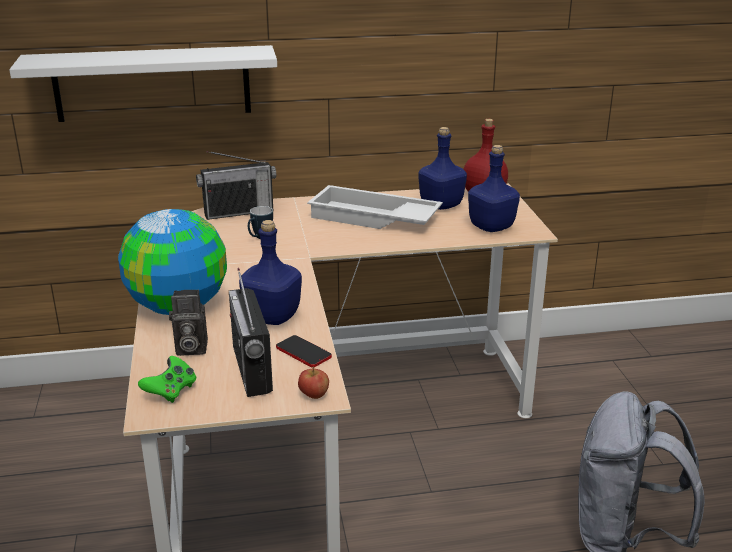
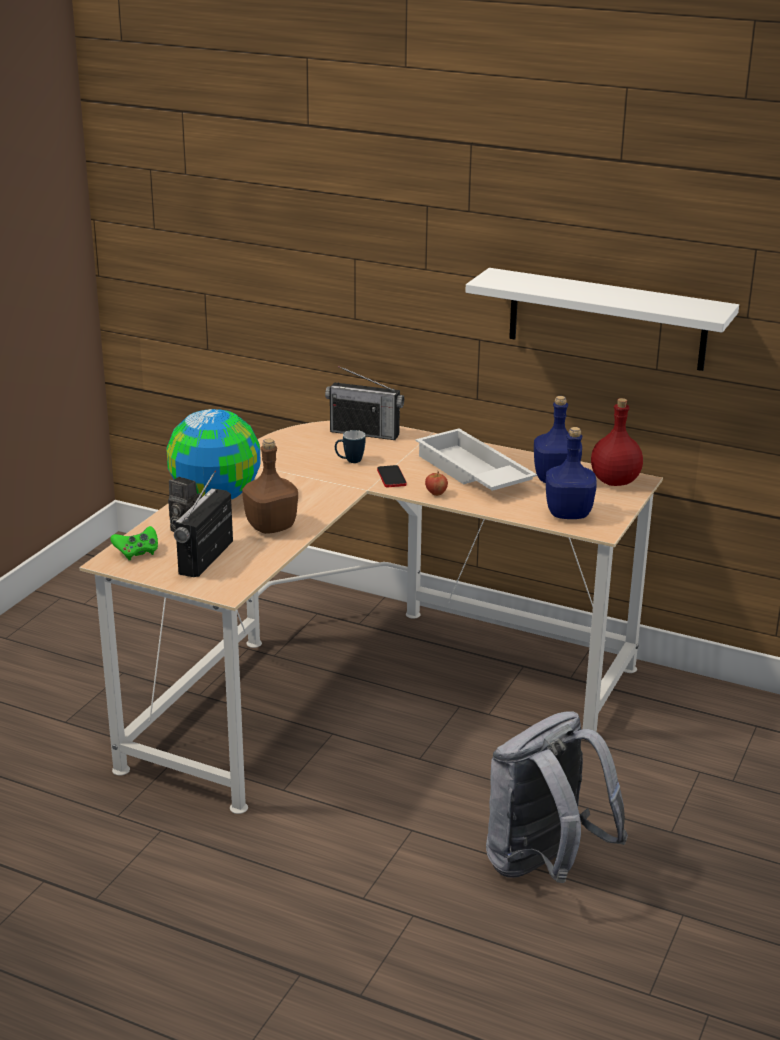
camera: 35 degrees right, 0 degrees up
white shelf [9,45,277,122] -> white shelf moved to [465,268,739,371]
blue bottle [239,220,302,325] -> brown bottle [242,439,298,534]
phone [276,335,332,368] -> phone moved to [377,465,407,488]
apple [298,366,329,399] -> apple moved to [425,471,448,496]

